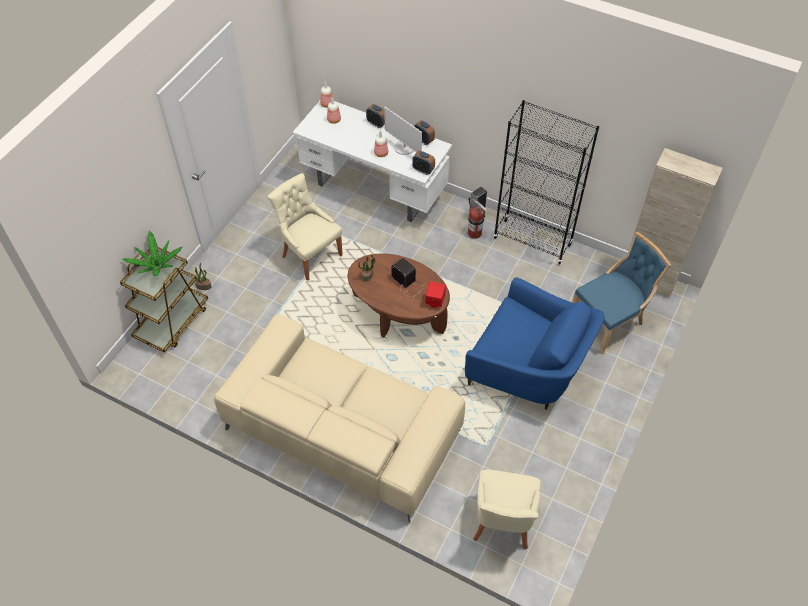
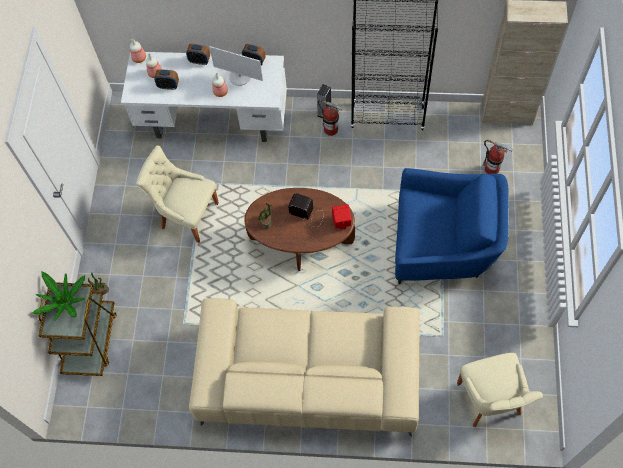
camera: 20 degrees left, 10 degrees up
alarm clock [412,151,435,175] -> alarm clock moved to [154,69,179,90]
blue chair [572,232,671,355] -> fire extinguisher [483,140,513,174]

